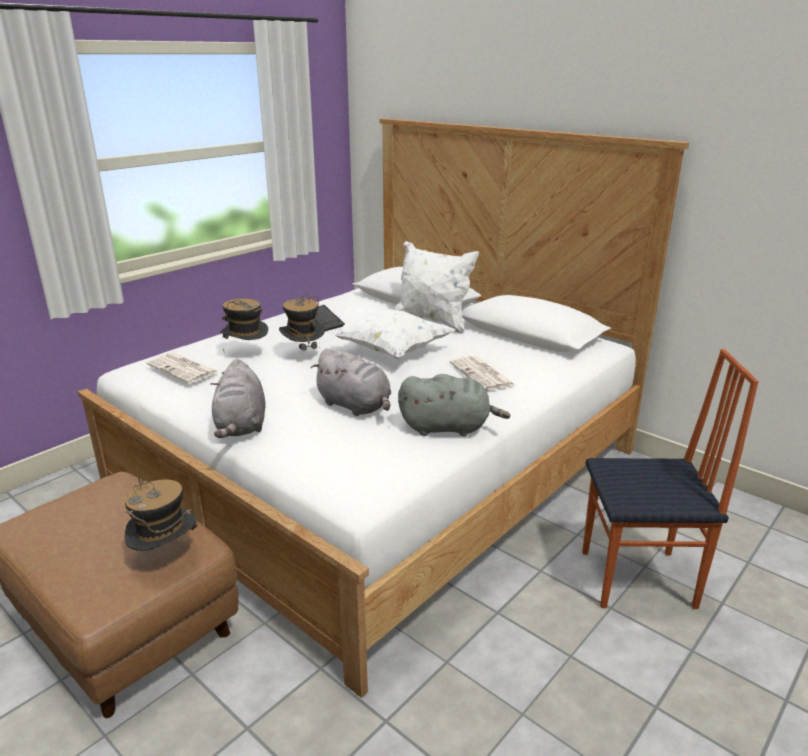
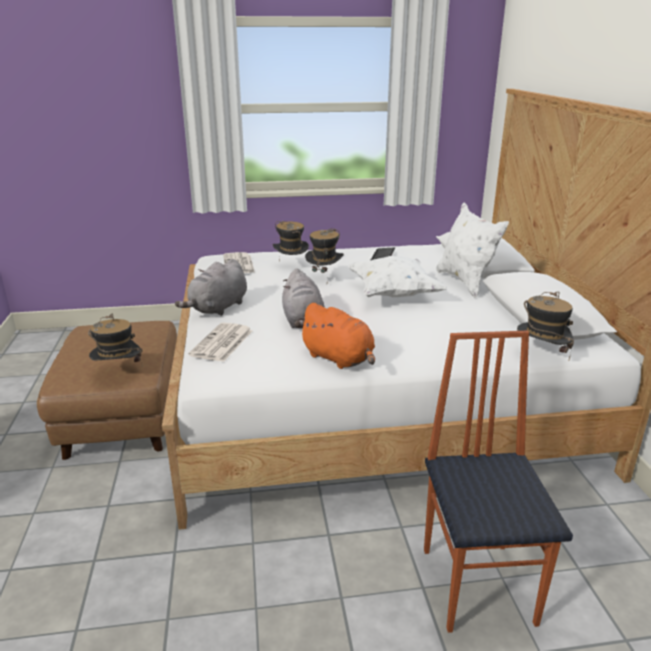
camera: 40 degrees right, 0 degrees up
grey plush toy [398,374,510,436] -> orange plush toy [297,303,375,369]
newspaper [450,356,515,391] -> newspaper moved to [188,322,253,362]
chair [582,349,759,609] -> chair turned 135 degrees counterclockwise [424,330,573,633]
none -> hat [517,292,574,360]

